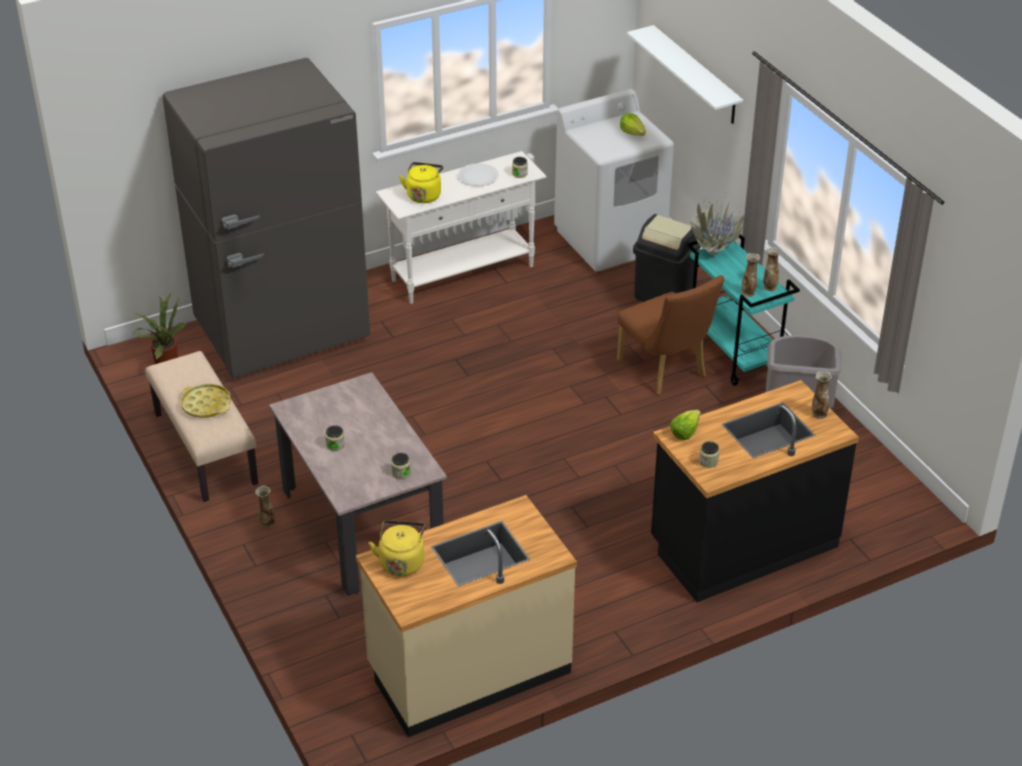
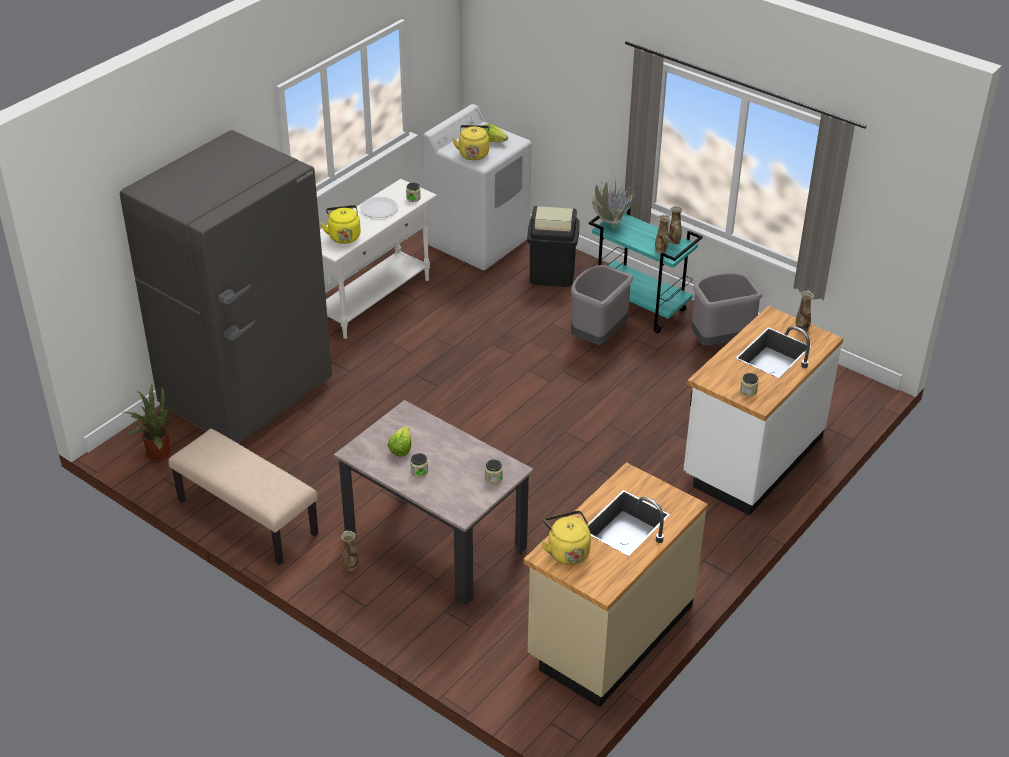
camera: 25 degrees left, 0 degrees up
yellow tray [181,384,231,418] -> none
brown chair [617,275,724,395] -> grey trash can [571,265,633,345]
white shelf [627,25,743,124] -> none
black counter [651,380,859,602] -> white counter [684,306,843,516]
lettuce [670,410,701,440] -> lettuce moved to [387,426,411,457]
none -> yellow kettle [452,125,489,160]

